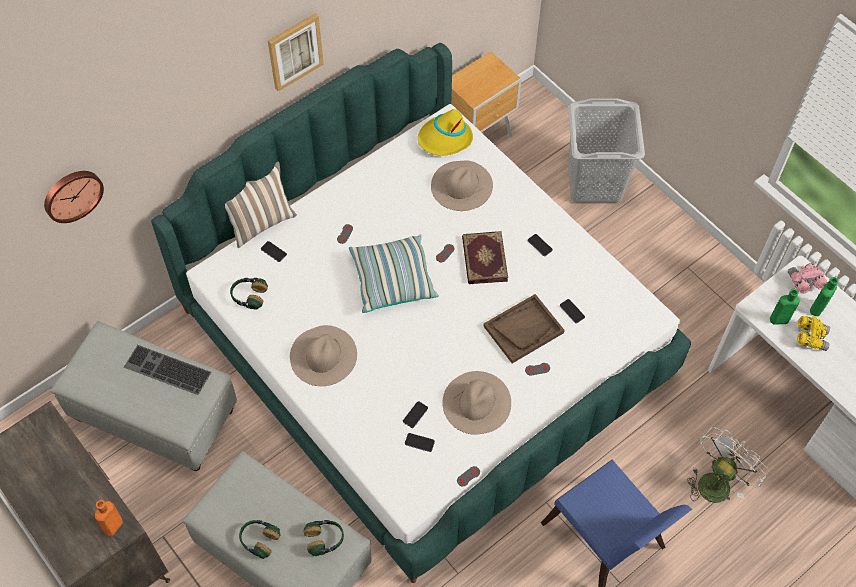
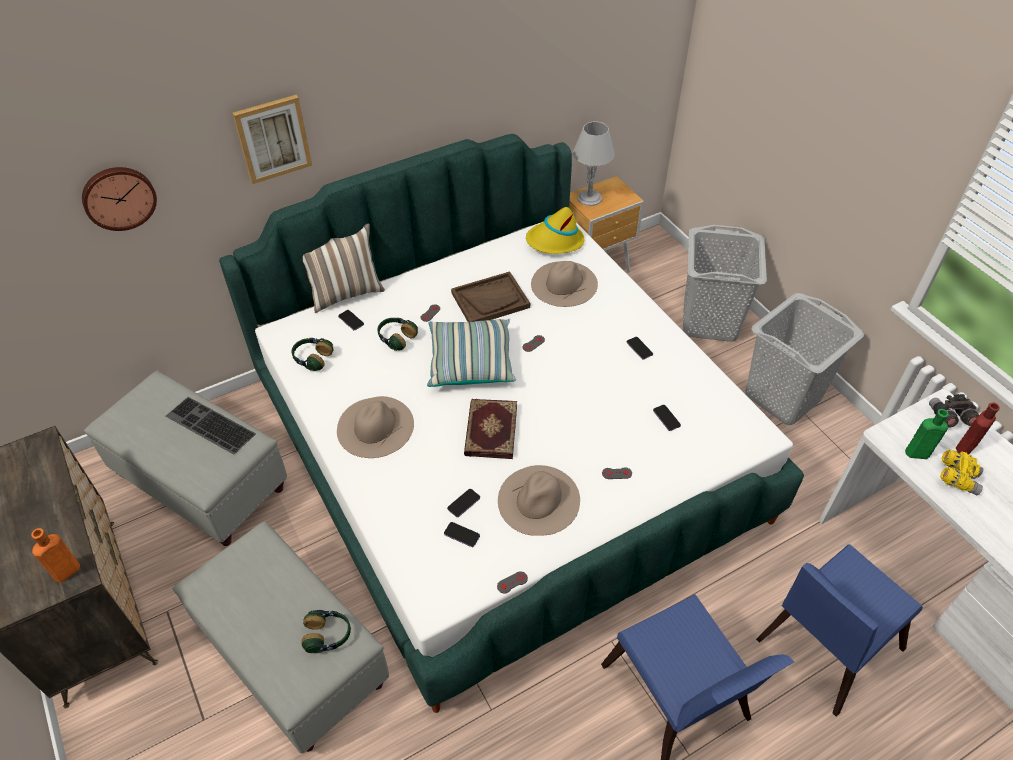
camera: 10 degrees right, 10 degrees down
headphones [239,520,280,559] -> headphones moved to [377,318,418,351]
picture [268,13,324,91] -> picture moved to [232,95,312,184]
book [462,231,508,284] -> book moved to [464,399,517,459]
brown tray [483,294,565,363] -> brown tray moved to [451,271,530,322]
white fan [687,427,769,503] -> blue chair [756,545,923,717]
pink binoculars [788,263,827,294] -> grey binoculars [929,394,979,427]
green bottle [810,277,838,316] -> red bottle [956,402,1000,455]
none -> grey table lamp [573,121,615,206]
none -> grey laundry basket [745,293,864,425]

